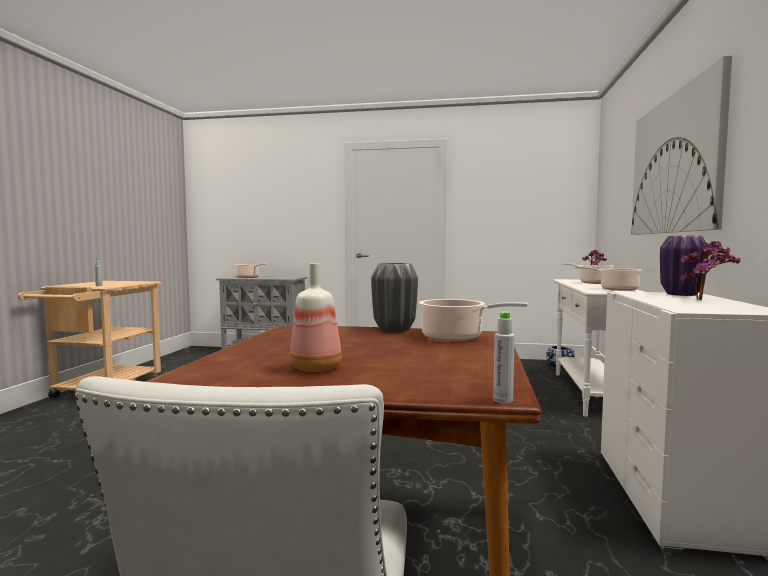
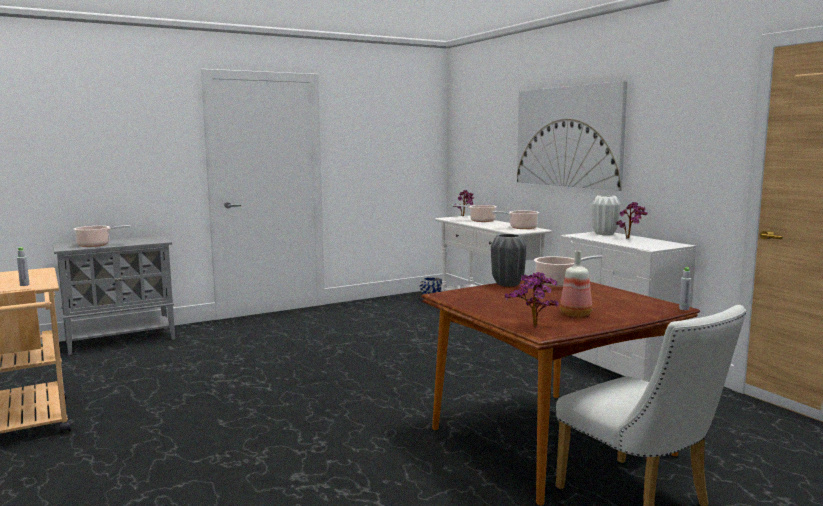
camera: 40 degrees left, 5 degrees up
purple vase [660,236,709,296] -> white vase [592,195,620,235]
none -> potted plant [505,272,559,327]

